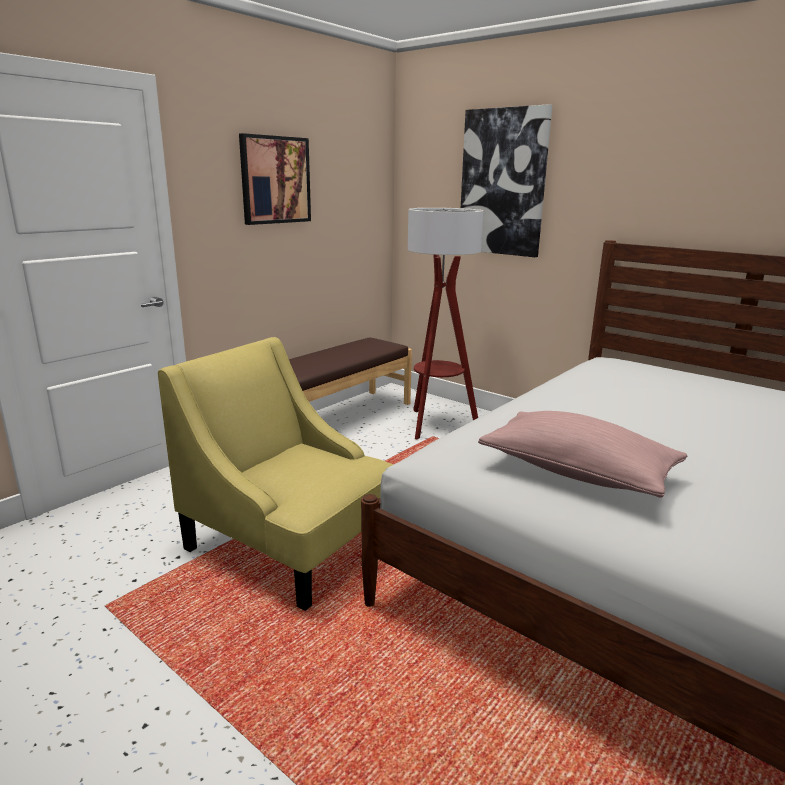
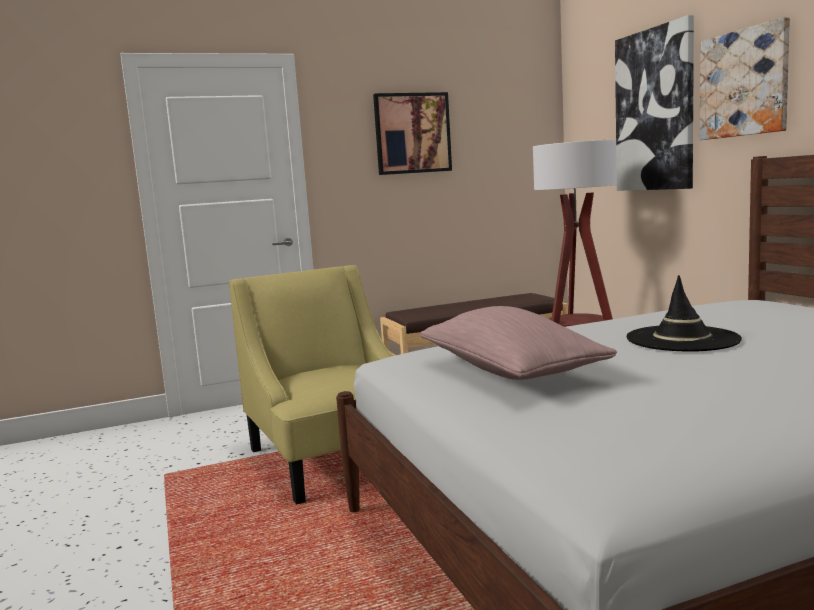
camera: 30 degrees right, 10 degrees down
none -> black hat [626,275,742,351]
none -> picture [700,17,790,140]

